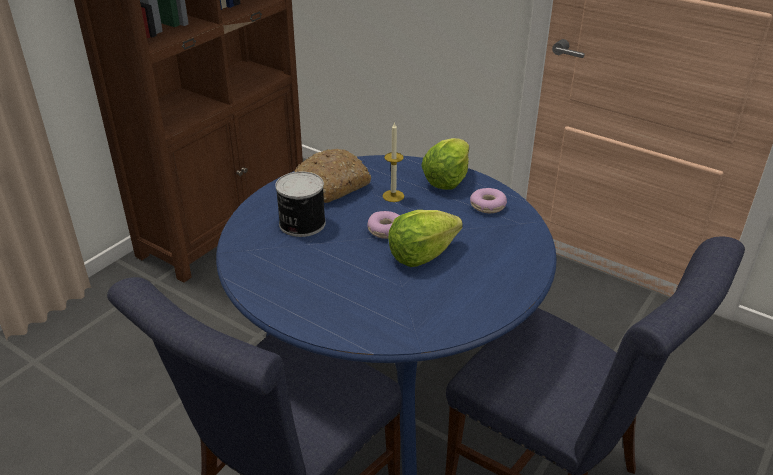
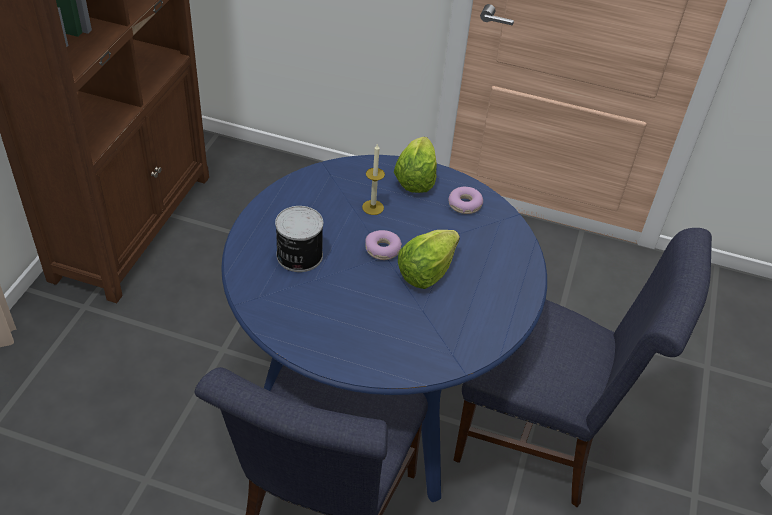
camera: 20 degrees left, 10 degrees up
bread [294,149,371,203] -> none

